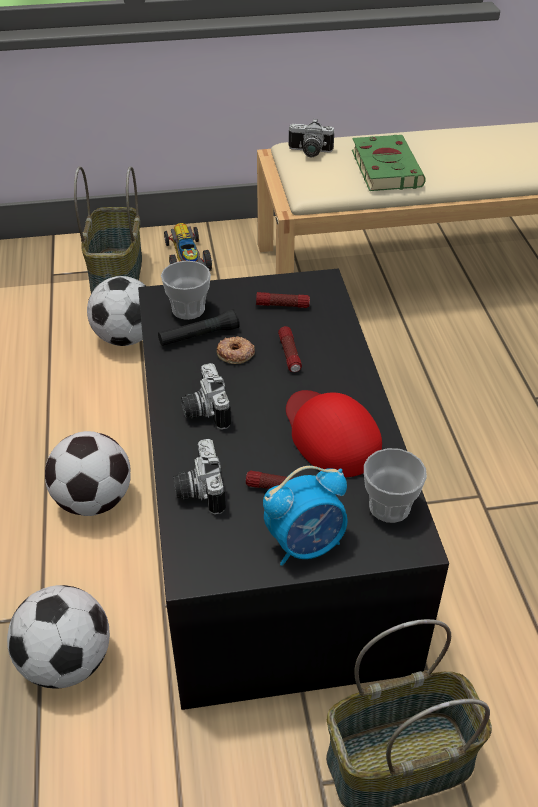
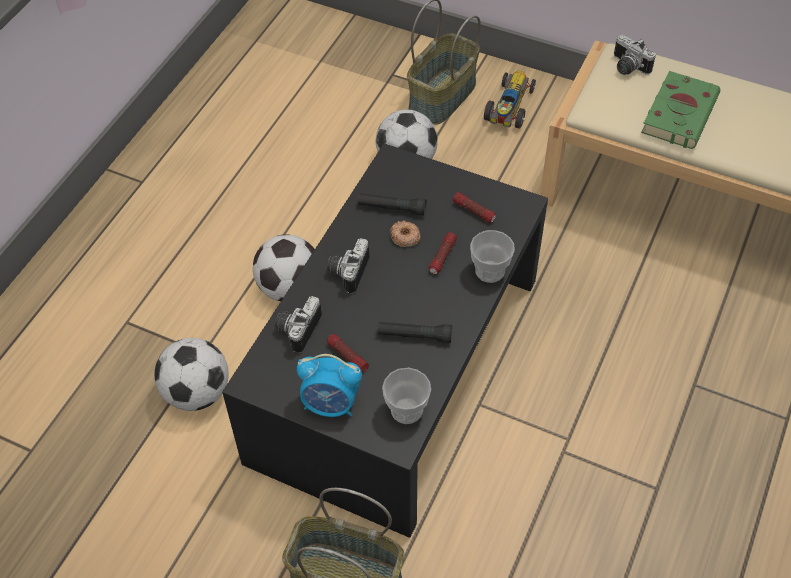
camera: 35 degrees right, 10 degrees up
cup [161,261,211,320] -> cup moved to [470,230,515,283]
red cap [286,390,382,477] -> black flashlight [378,322,452,343]

